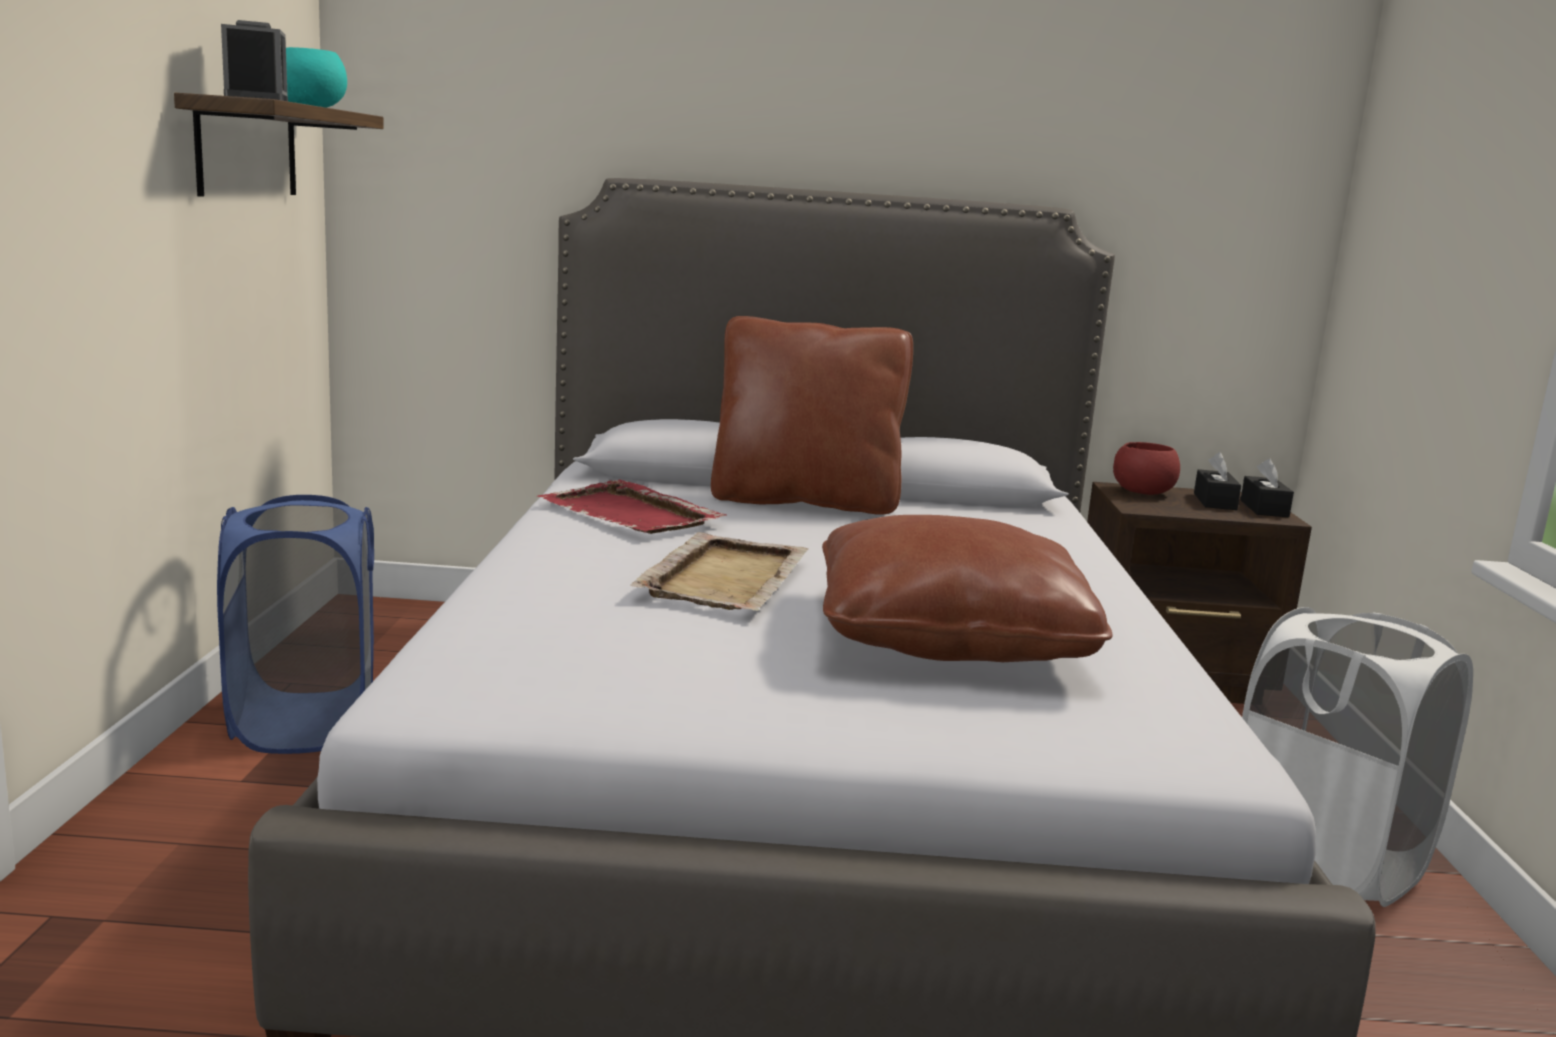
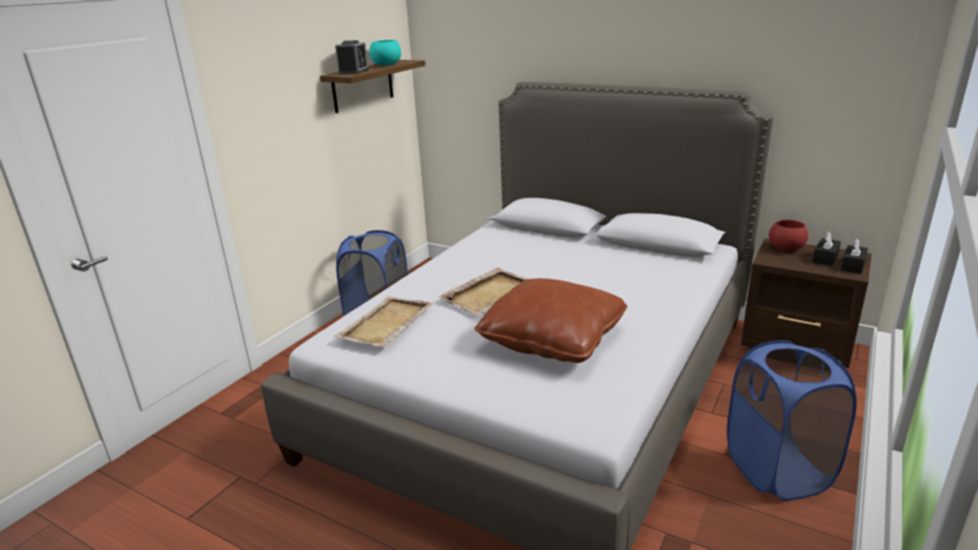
camera: 30 degrees right, 10 degrees up
red tray [537,480,727,534] -> none
brown pillow [711,316,913,515] -> none
white laundry basket [1242,607,1473,907] -> blue laundry basket [727,340,857,501]
none -> beige tray [334,296,434,347]

